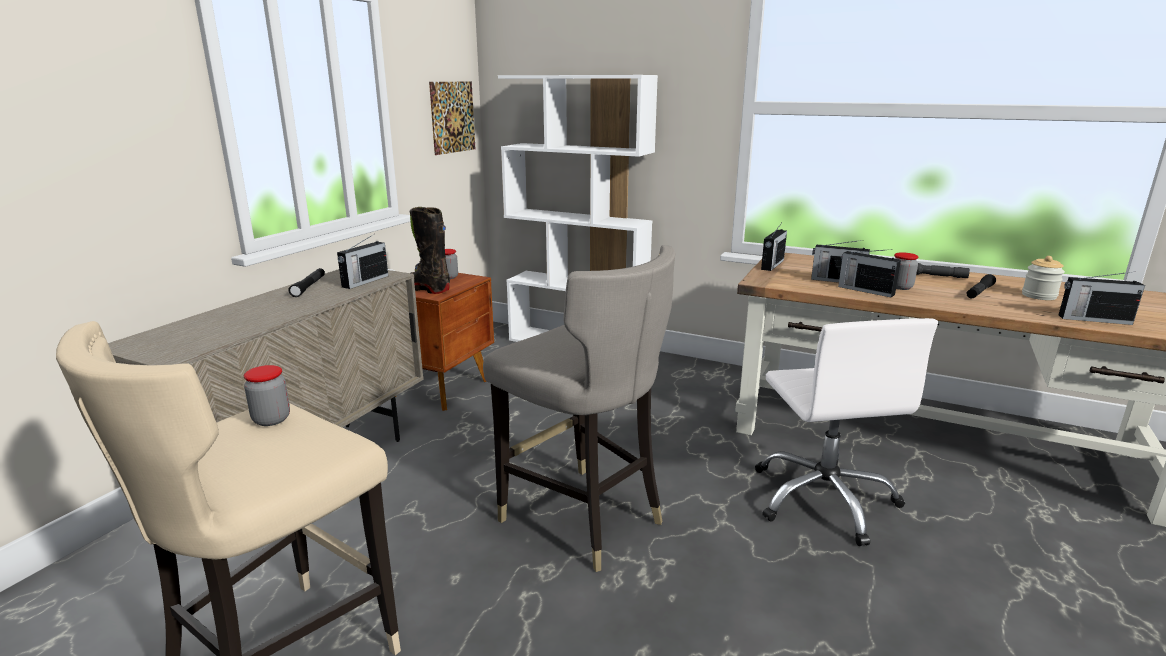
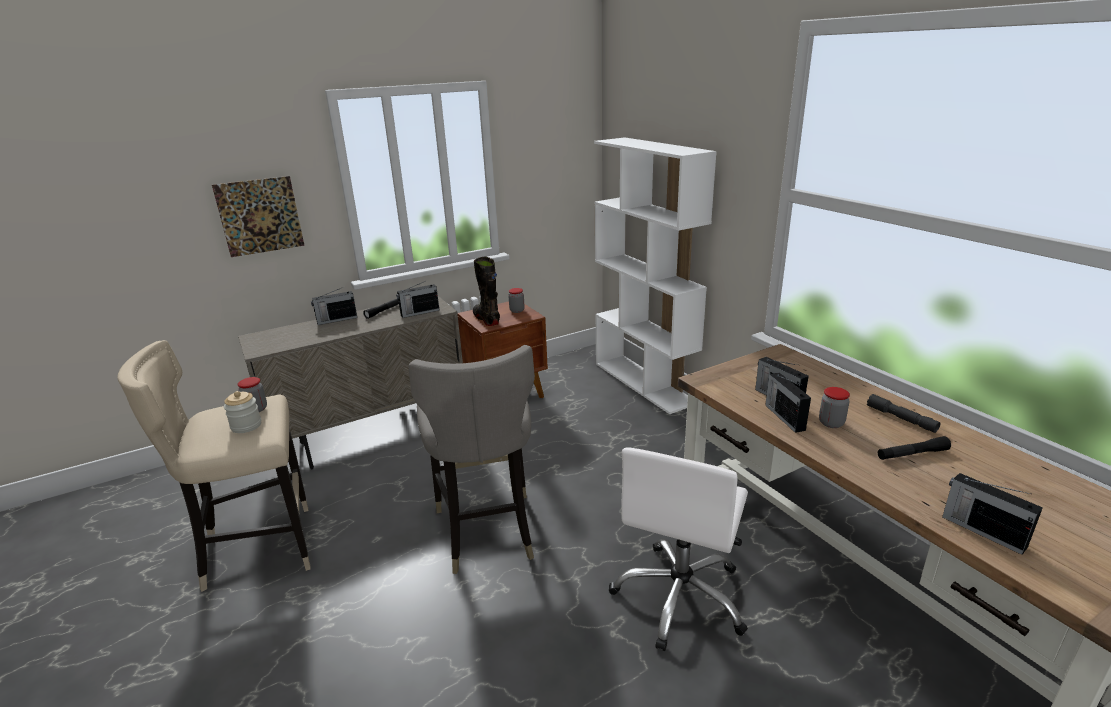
camera: 35 degrees right, 5 degrees up
picture [429,82,475,155] -> picture moved to [212,176,305,257]
radio [761,224,787,271] -> radio moved to [311,287,357,325]
jar [1022,256,1065,300] -> jar moved to [224,391,261,433]

